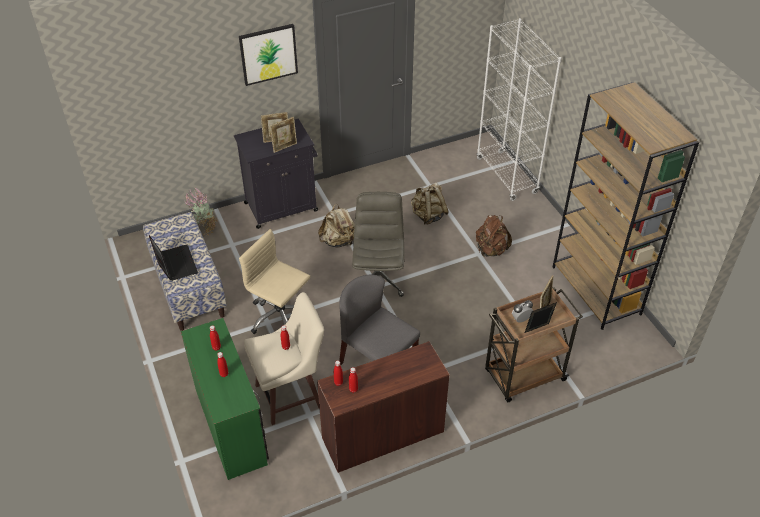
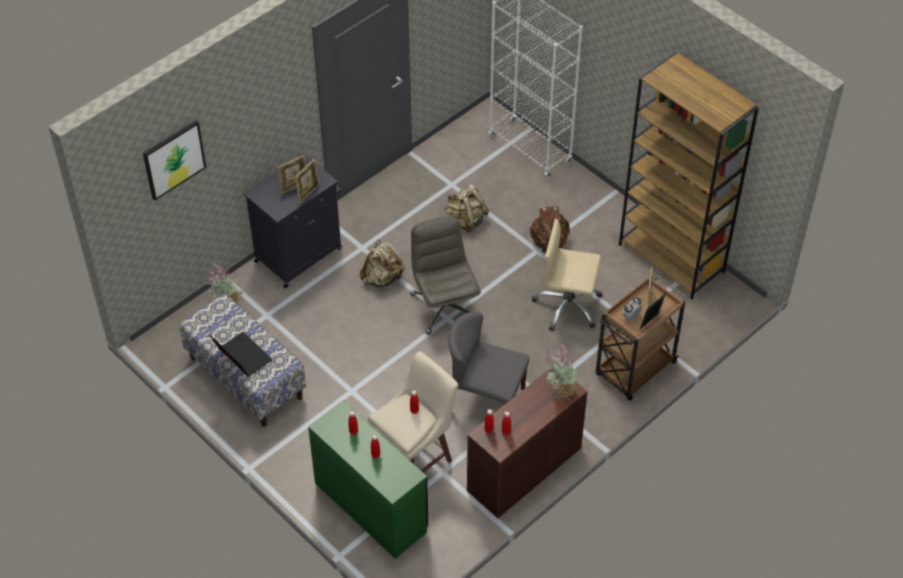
camera: 20 degrees left, 5 degrees up
picture [239,24,298,86] -> picture moved to [143,120,206,200]
beige office chair [239,229,310,334] -> beige office chair moved to [532,219,602,331]
none -> potted plant [544,342,579,402]

